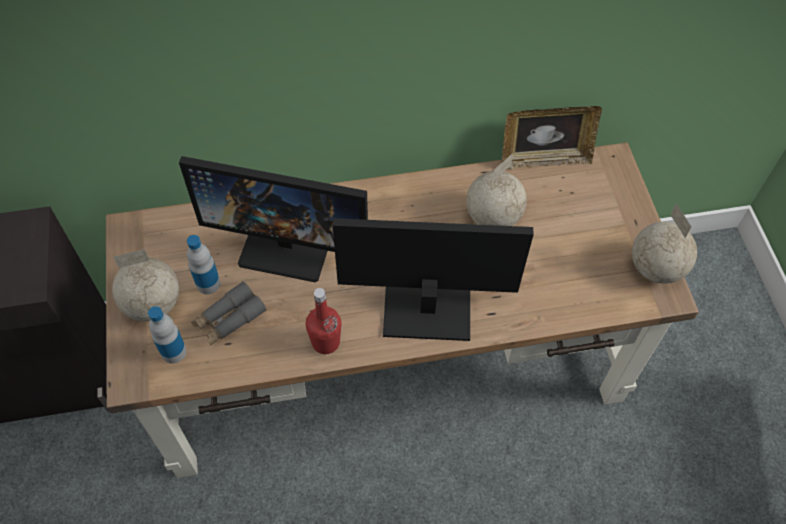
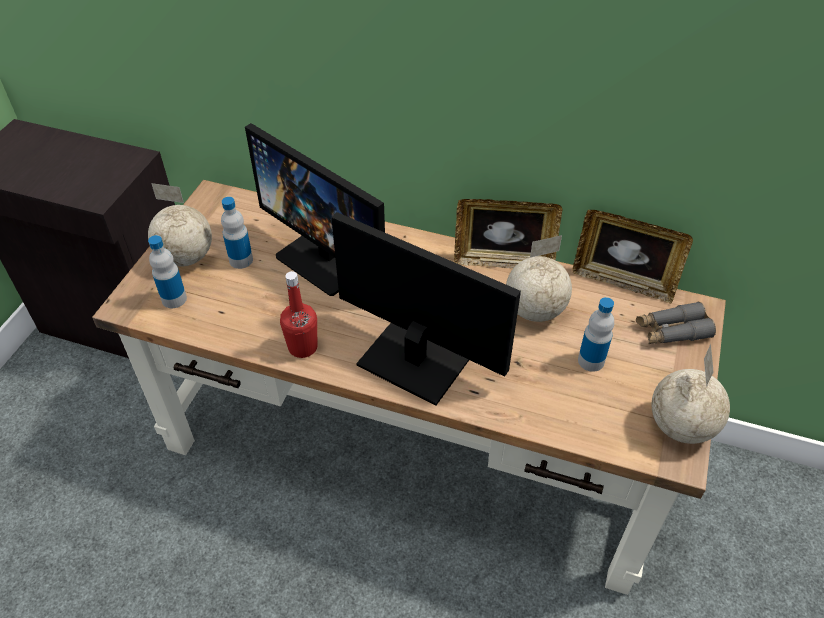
camera: 30 degrees right, 10 degrees down
grey binoculars [191,281,266,345] -> grey binoculars moved to [636,302,716,344]
none -> picture frame [454,199,562,269]
none -> bottle [578,297,614,372]

